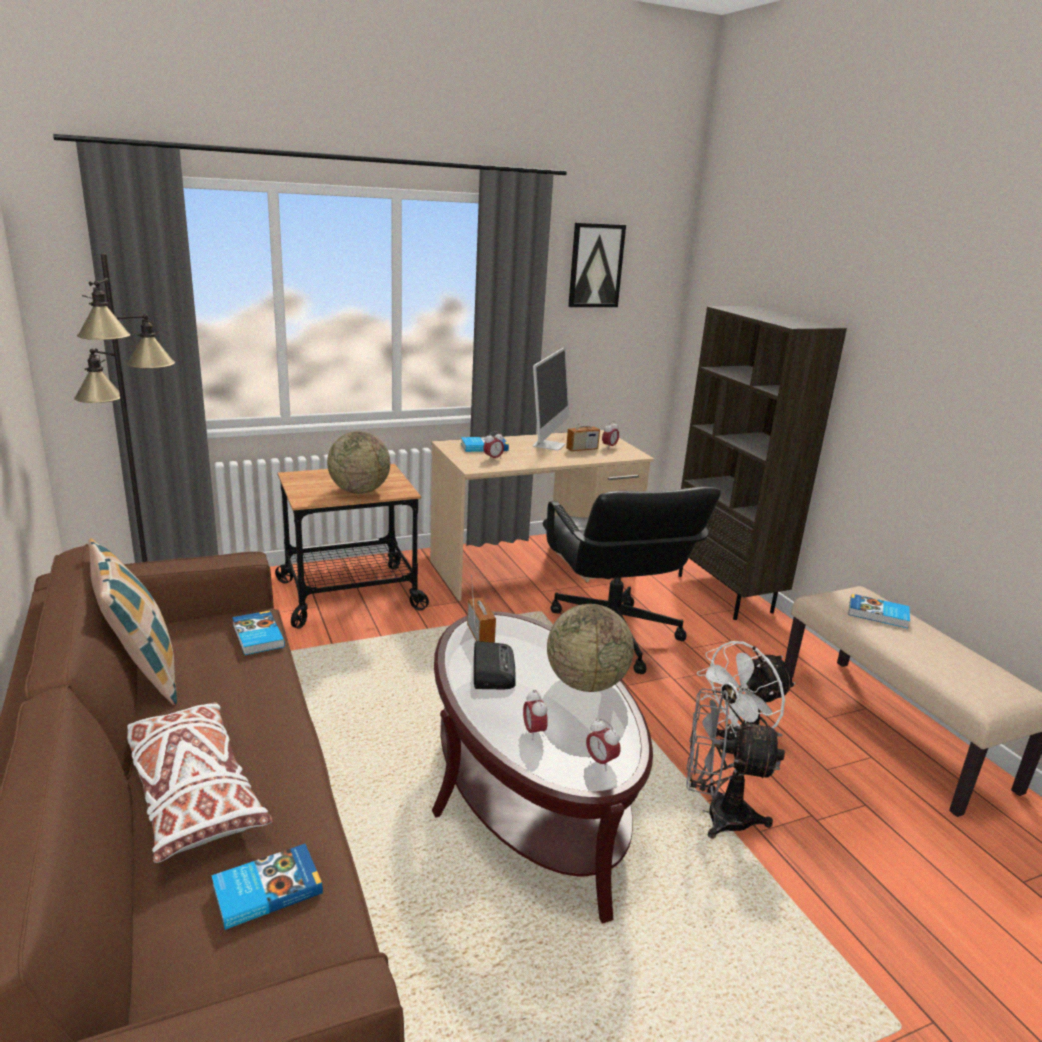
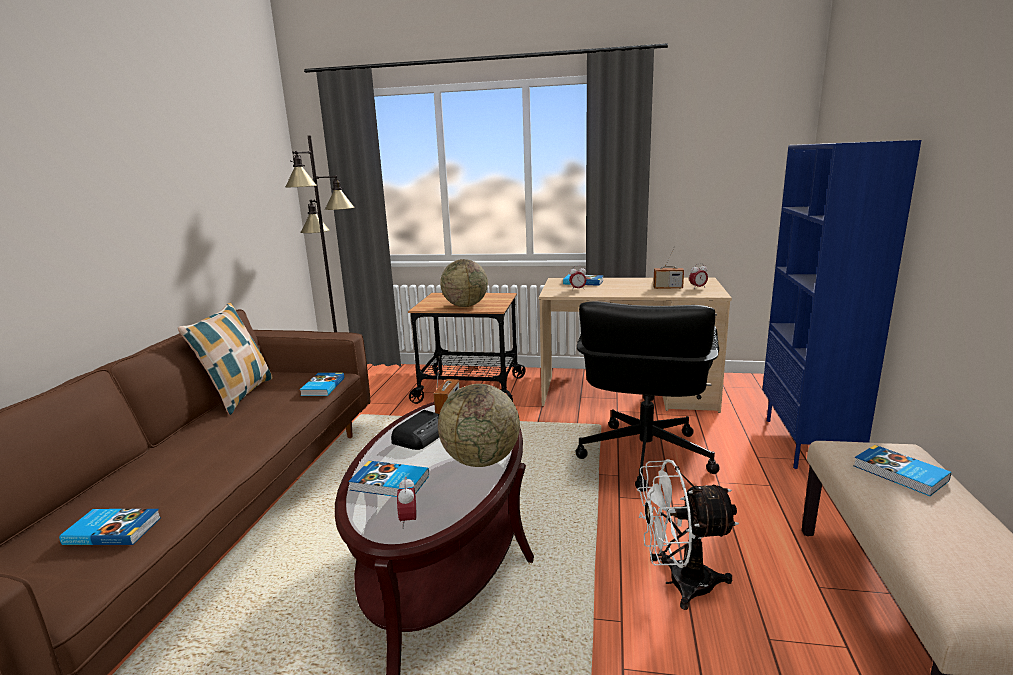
camera: 35 degrees right, 5 degrees down
white pillow [127,702,272,863] -> none
alarm clock [523,690,548,740] -> book [348,461,429,497]
monitor [533,348,569,450] -> none
picture [568,223,626,307] -> none
brown bookcase [678,306,847,620] -> blue bookcase [762,140,921,469]
grey fan [686,688,785,839] -> none

